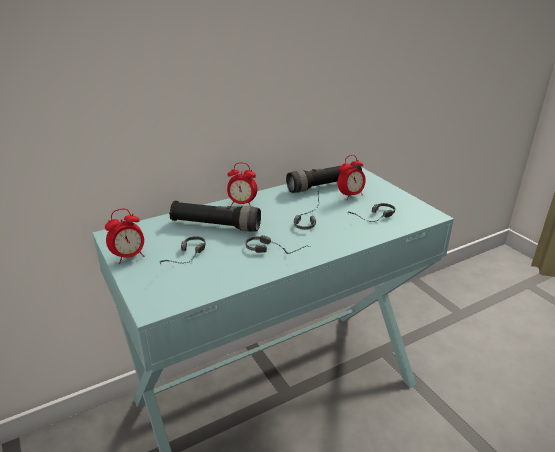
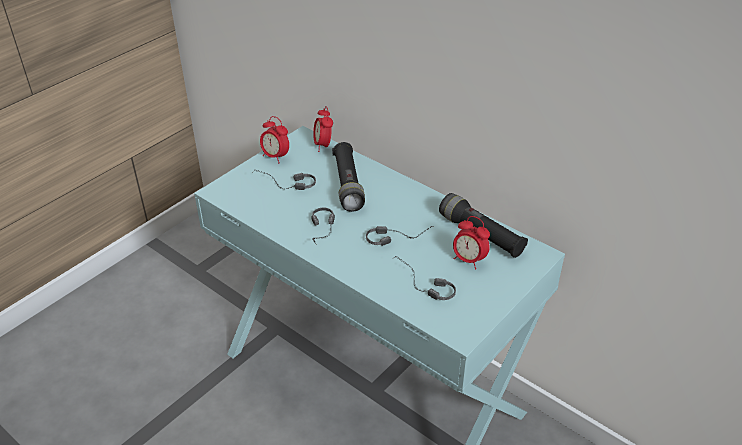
camera: 70 degrees right, 10 degrees up
alarm clock [227,162,257,206] -> alarm clock moved to [313,106,333,152]

